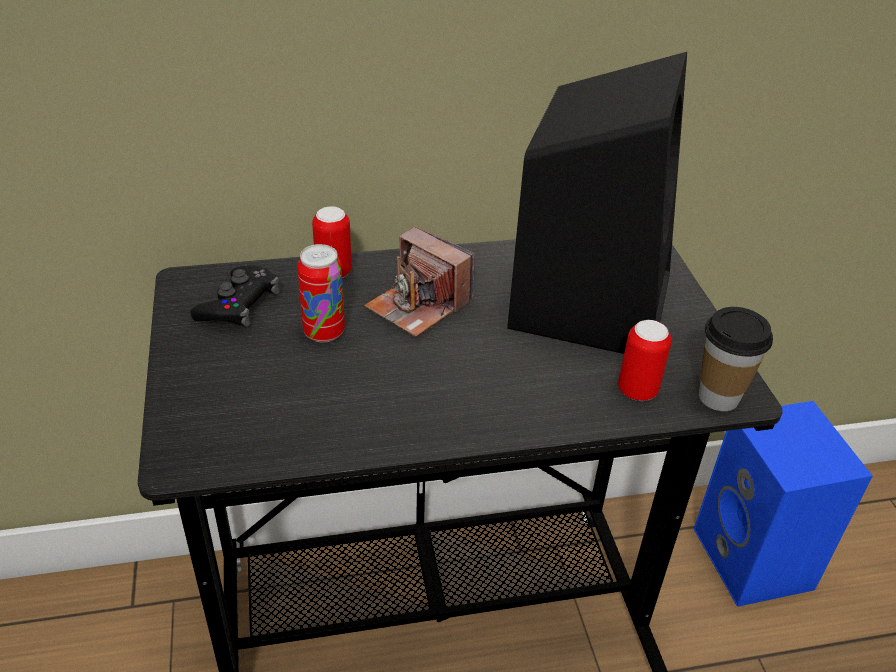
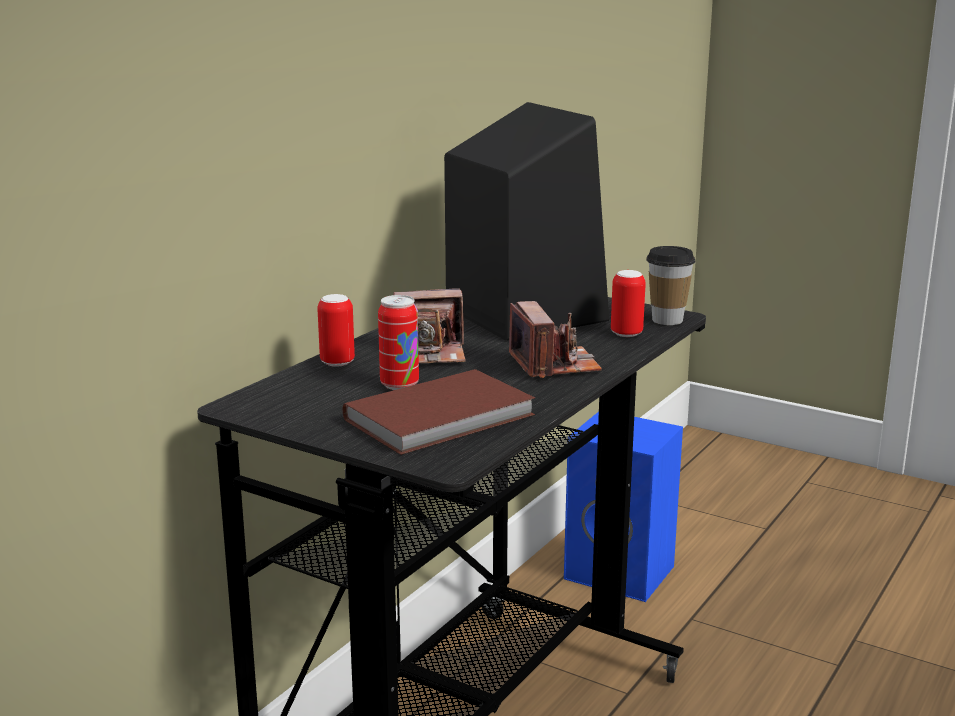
camera: 45 degrees left, 20 degrees down
black game controller [191,265,280,327] -> none
none -> brown book [343,369,535,455]
none -> camera [509,301,602,378]

